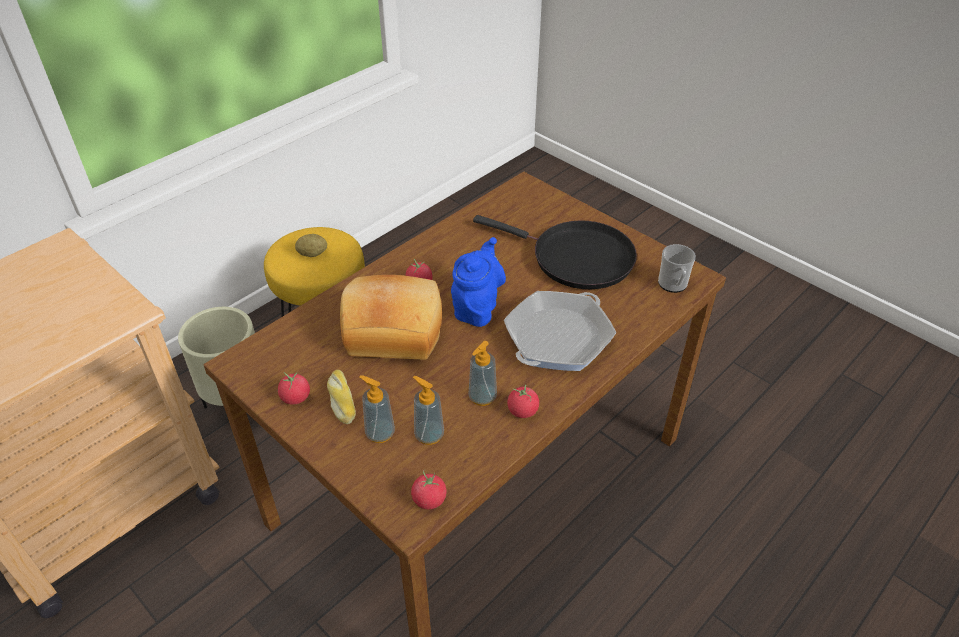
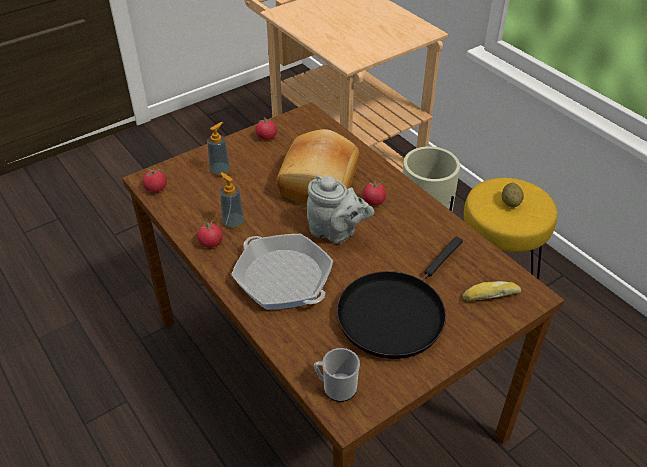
camera: 100 degrees right, 0 degrees up
bread [327,370,356,424] -> bread moved to [462,281,521,301]
soap dispenser [413,376,444,445] -> none
blue teapot [451,237,506,327] -> grey teapot [307,175,374,243]

